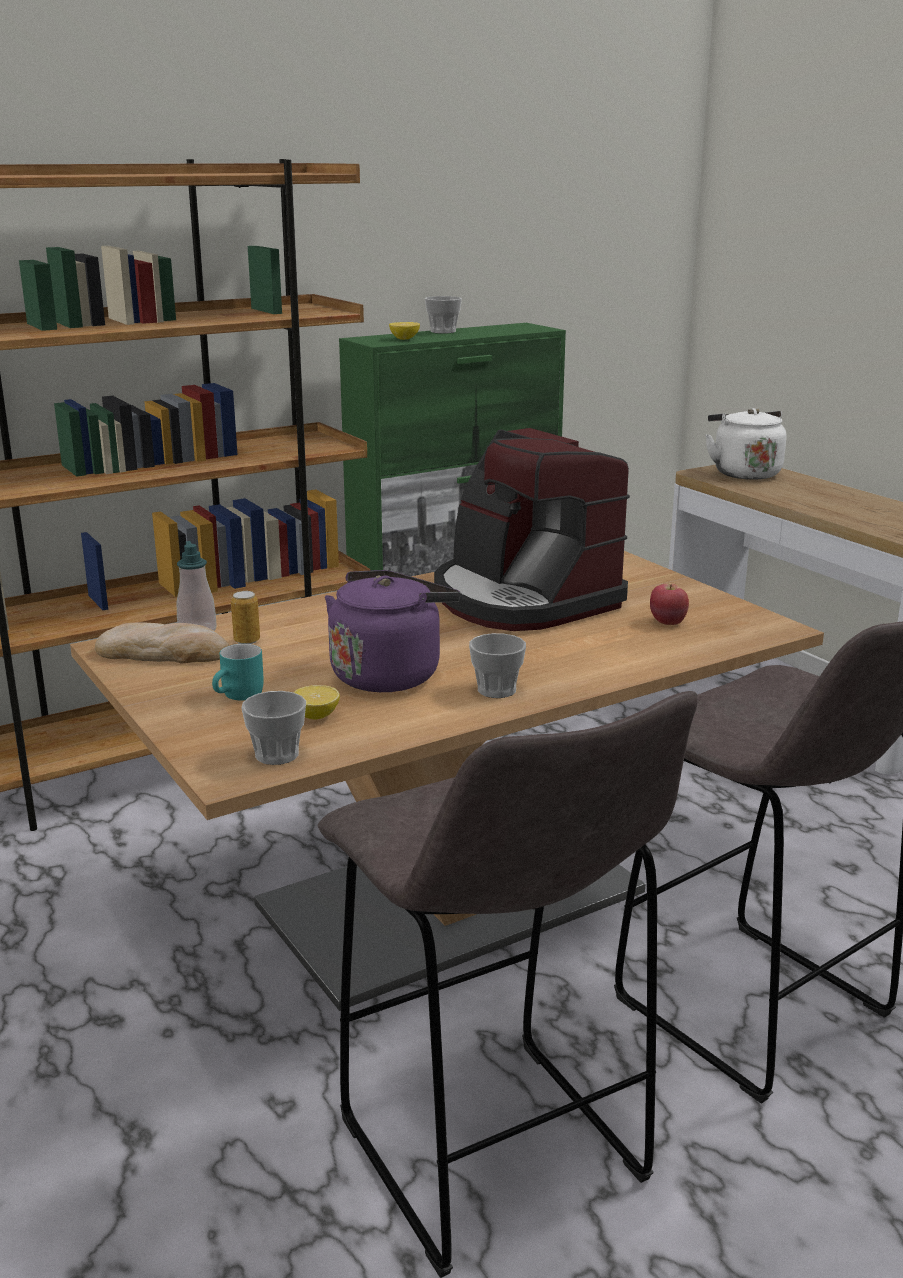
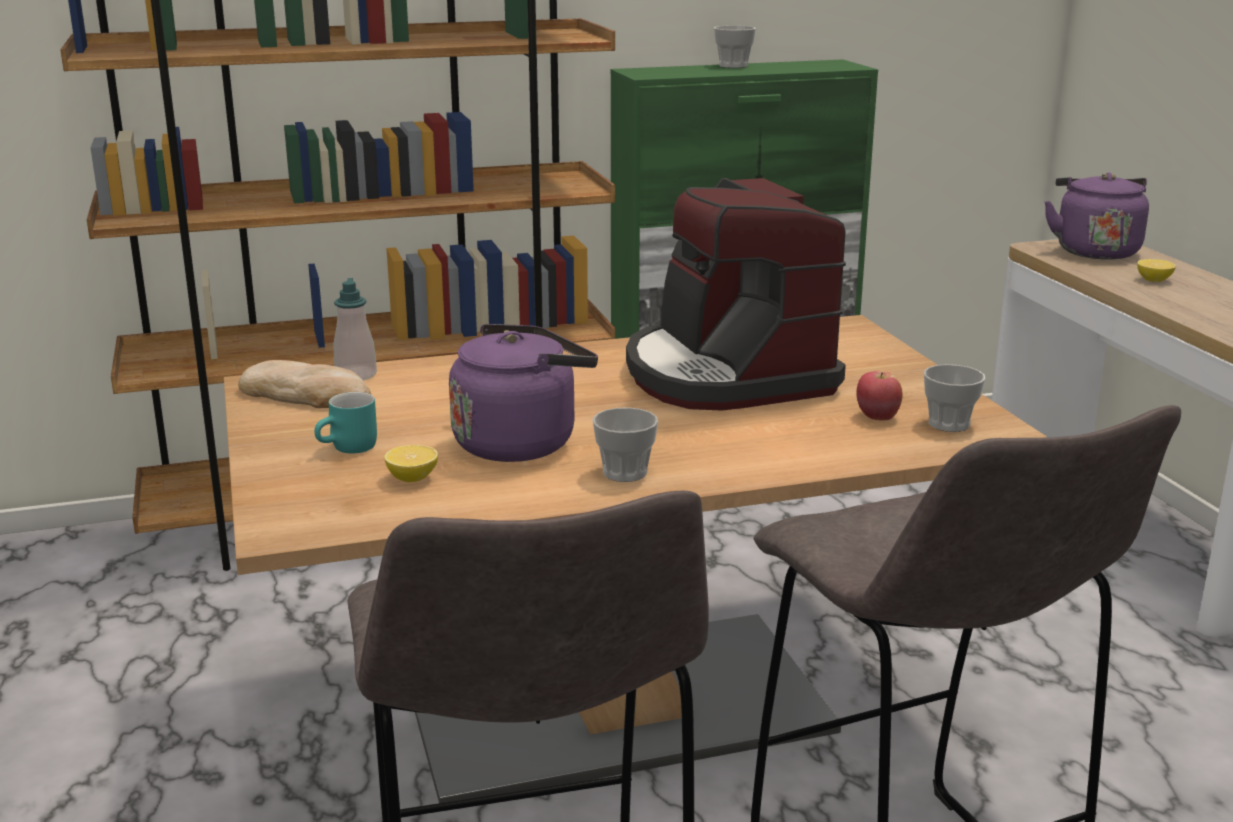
camera: 15 degrees right, 0 degrees up
can [231,591,260,644] -> none
cup [241,691,306,765] -> cup moved to [924,364,985,432]
lemon [389,322,420,340] -> lemon moved to [1137,259,1176,282]
white kettle [705,408,786,480] -> purple kettle [1044,173,1149,260]

